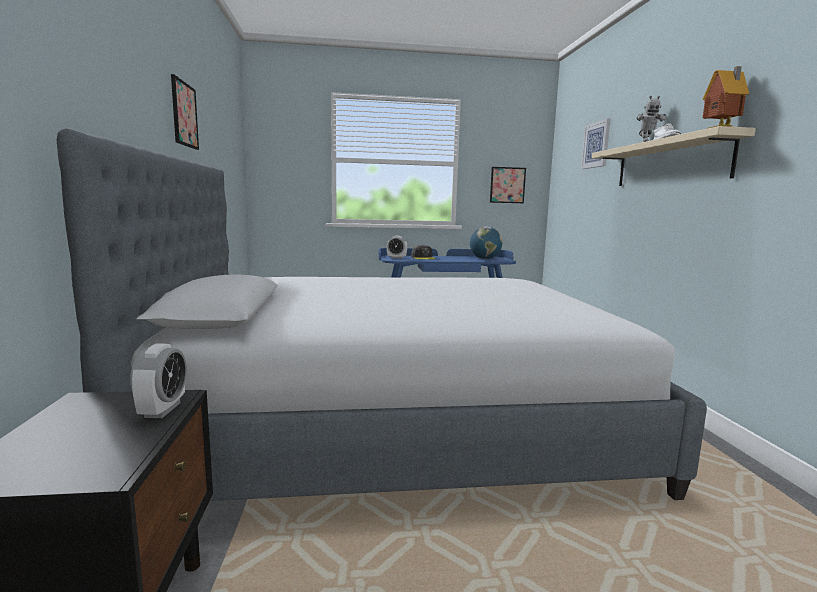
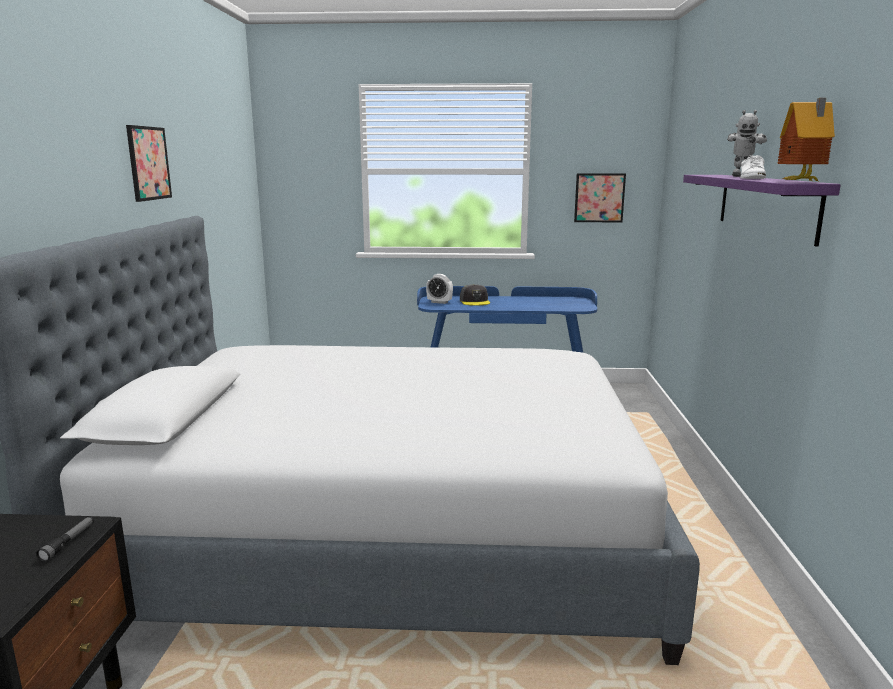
camera: 10 degrees right, 5 degrees up
alarm clock [130,343,187,418] -> flashlight [36,516,94,562]
globe [470,227,502,259] -> none
picture [581,118,610,169] -> none
beige shelf [592,126,756,186] -> purple shelf [683,175,841,247]

